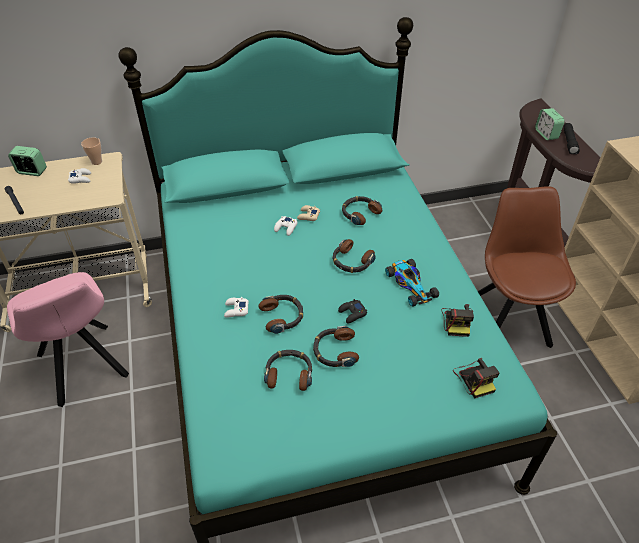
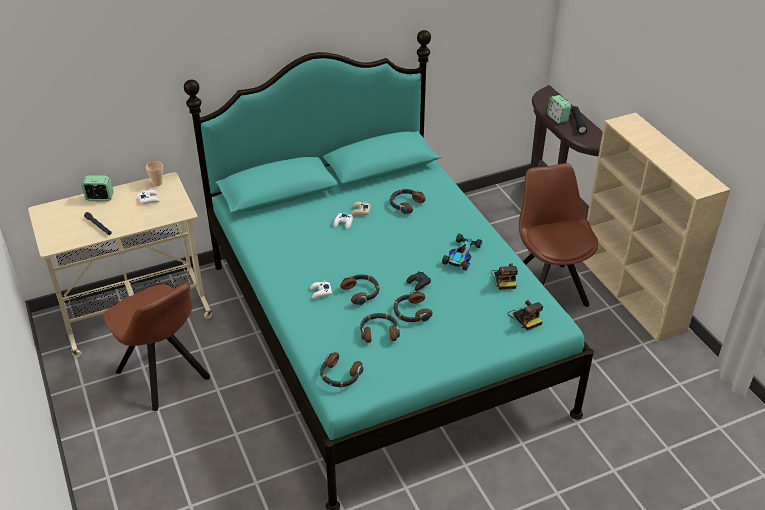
camera: 10 degrees left, 5 degrees down
pink chair [7,272,129,407] -> brown chair [103,283,210,411]
headphones [332,239,375,273] -> headphones moved to [320,352,363,388]
toy car [385,259,439,307] -> toy car turned 120 degrees counterclockwise [442,234,482,270]

